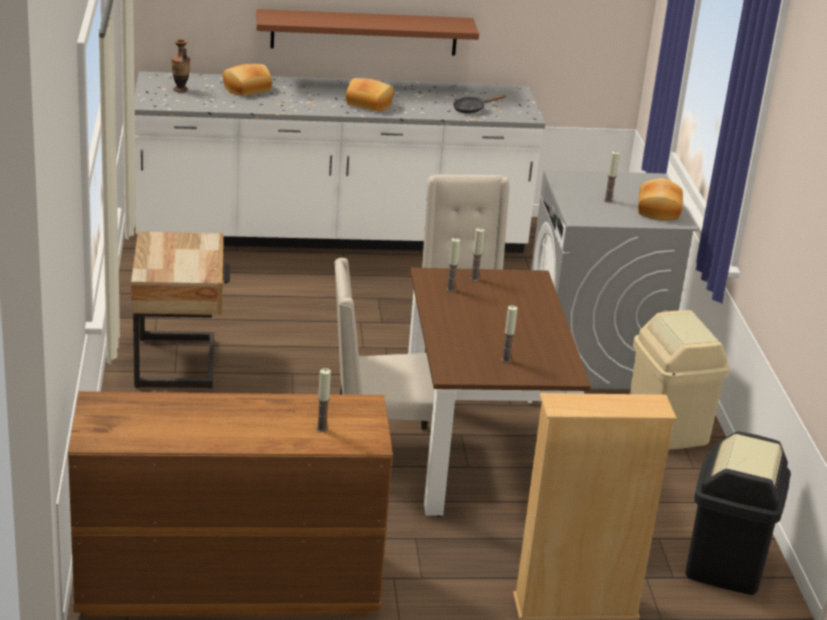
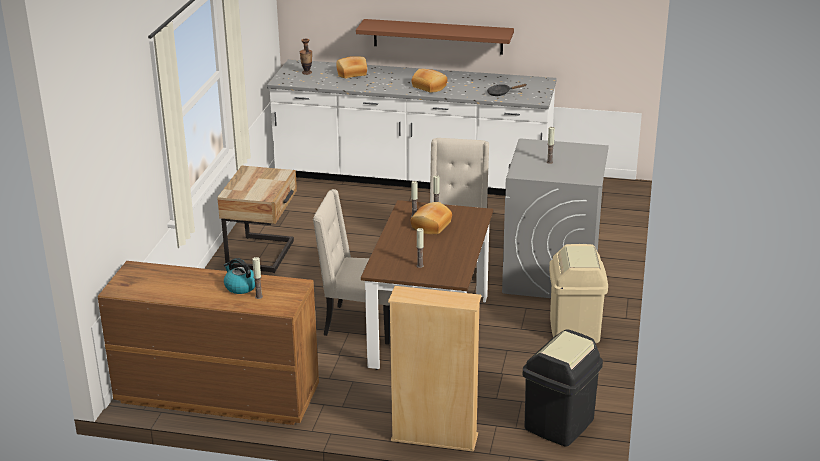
camera: 20 degrees right, 0 degrees up
bread [638,178,683,221] -> bread moved to [411,202,452,234]
none -> kettle [224,258,255,294]

